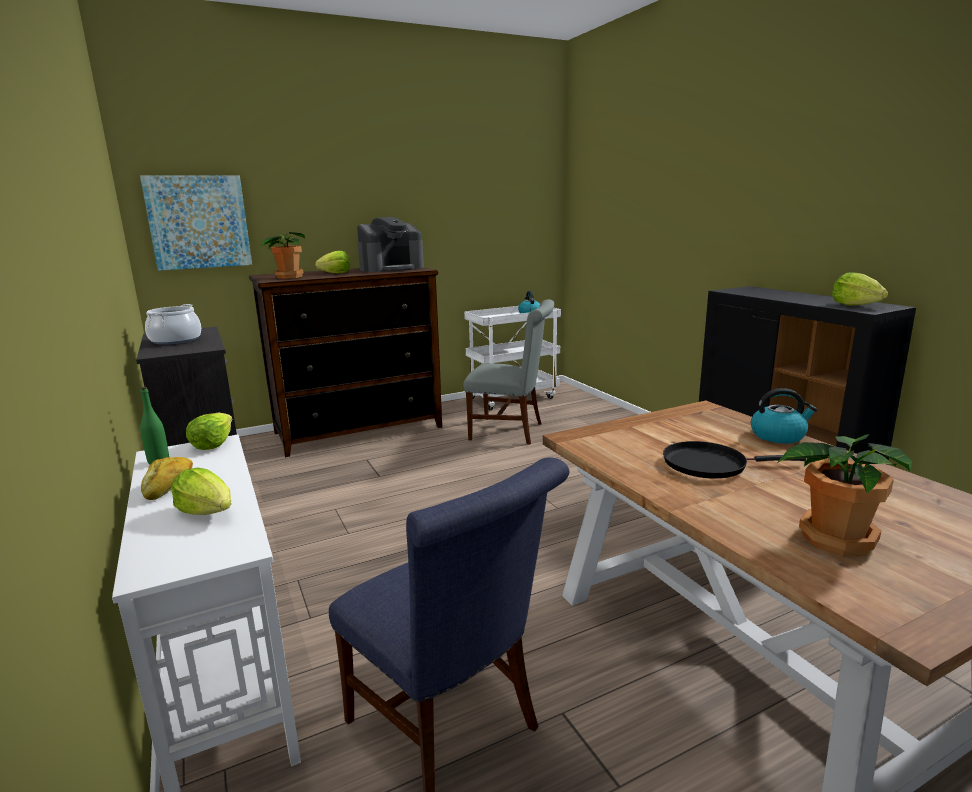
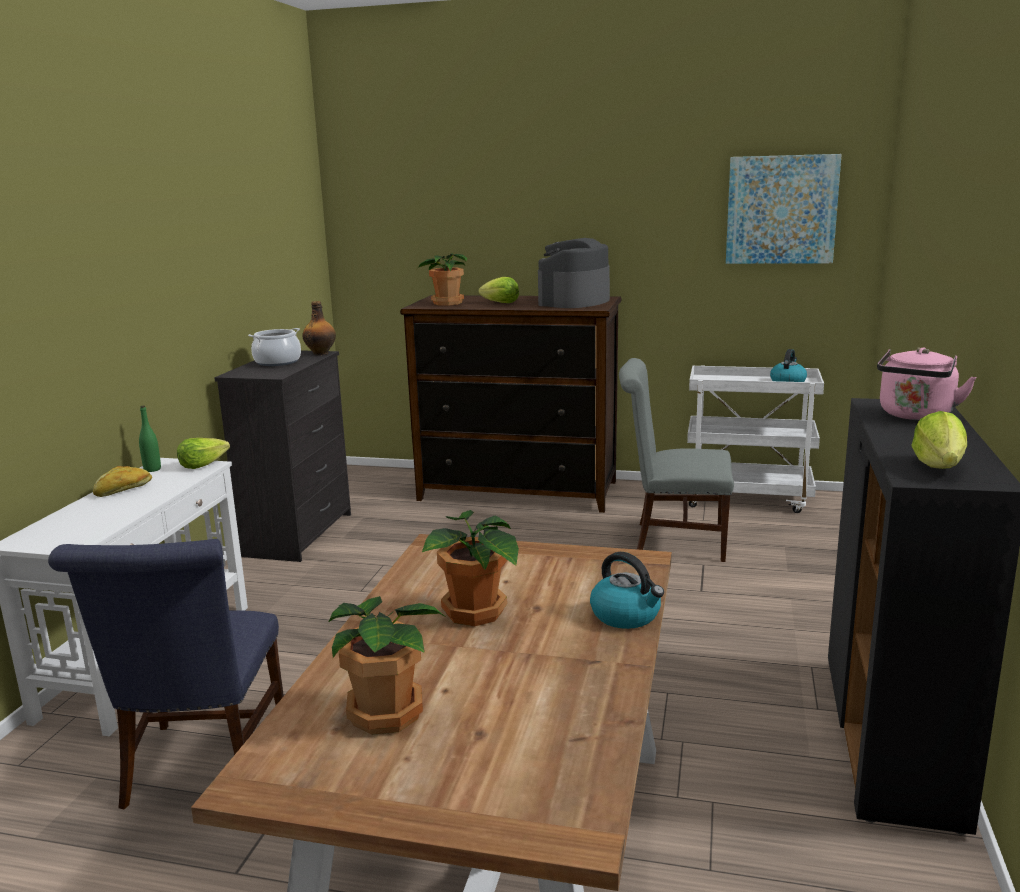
camera: 40 degrees right, 0 degrees up
picture [140,175,252,271] -> picture moved to [726,154,842,264]
lettuce [172,467,231,515] -> none
coffee machine [357,217,424,272] -> coffee machine turned 120 degrees clockwise [538,238,610,308]
grey chair [463,299,554,445] -> grey chair turned 135 degrees clockwise [619,358,734,562]
black frying pan [663,441,806,479] -> potted plant [422,510,519,626]
none -> bottle [302,301,336,356]
none -> pink kettle [877,347,977,420]

